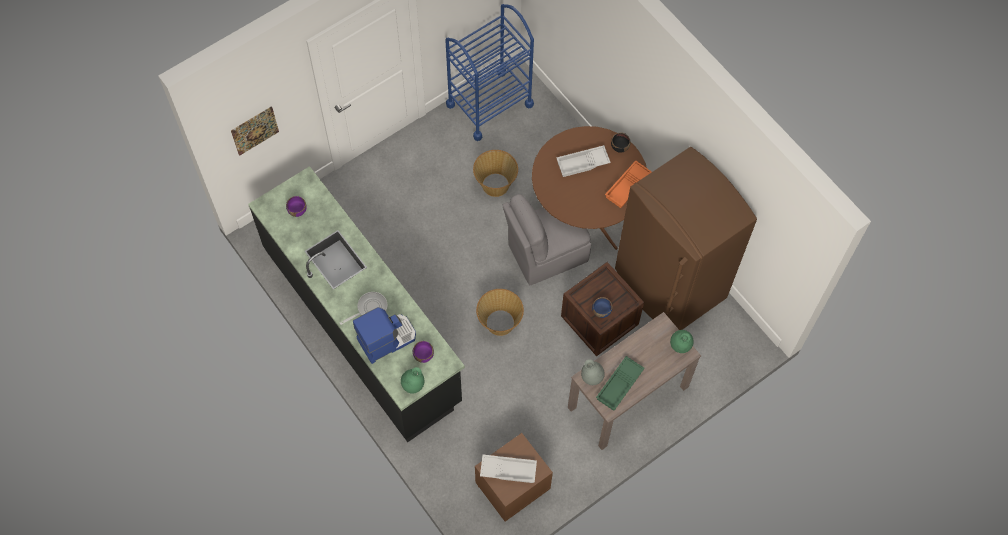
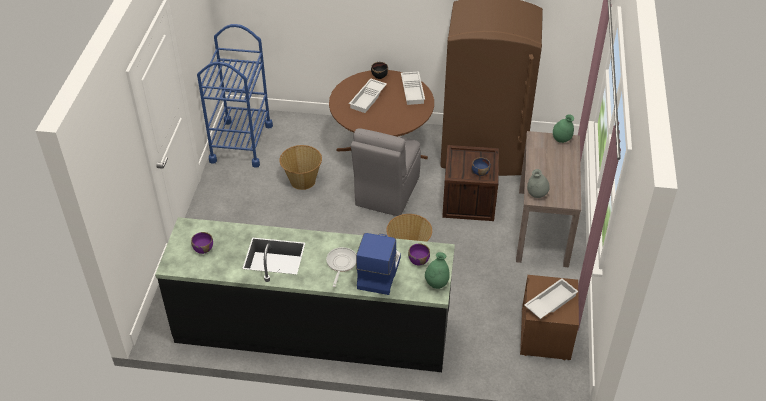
camera: 45 degrees left, 20 degrees down
picture [231,106,279,156] -> none
green tray [596,356,645,411] -> none
orange tray [605,161,652,208] -> white tray [401,72,425,105]

